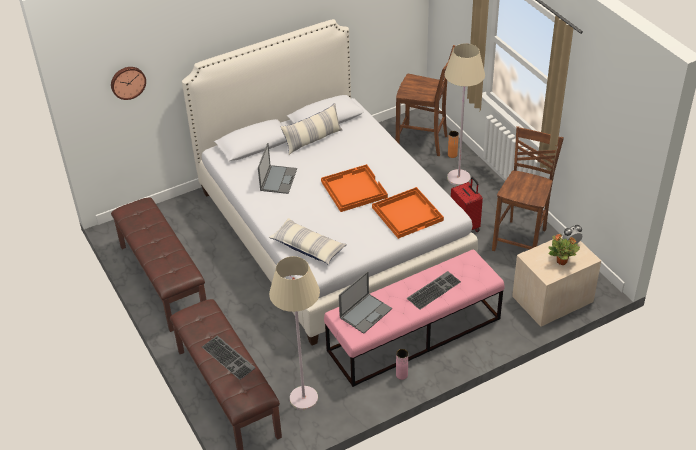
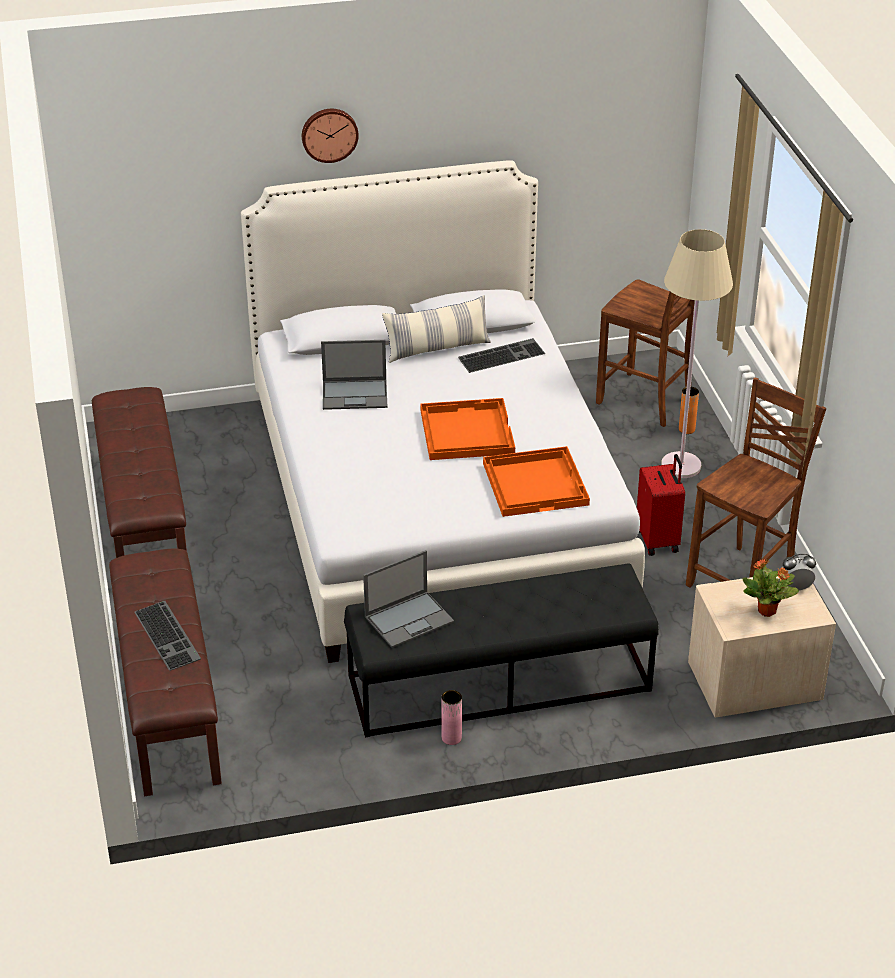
camera: 15 degrees right, 5 degrees down
wall clock [111,67,146,100] -> wall clock moved to [302,109,359,163]
laptop [258,143,297,194] -> laptop turned 60 degrees clockwise [321,340,387,410]
pillow [268,218,347,265] -> none
beige floor lamp [269,256,320,410] -> none
pink bench [324,249,504,387] -> black bench [344,564,659,738]
keyboard [407,271,461,310] -> keyboard moved to [458,338,545,373]

